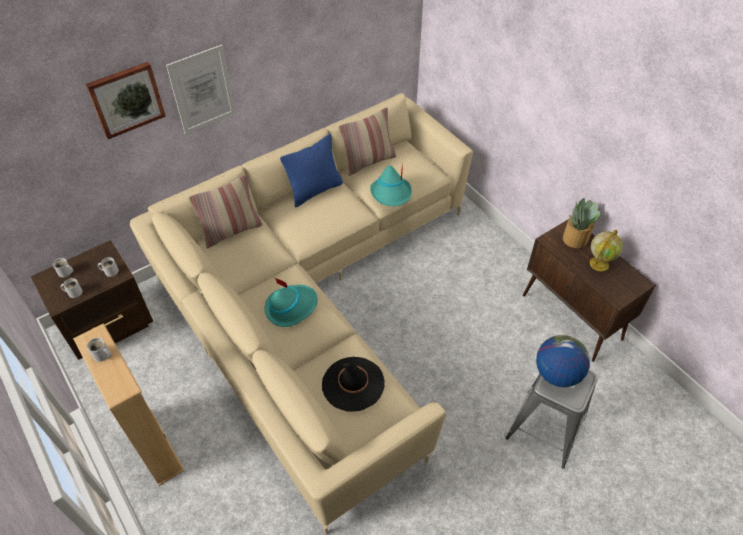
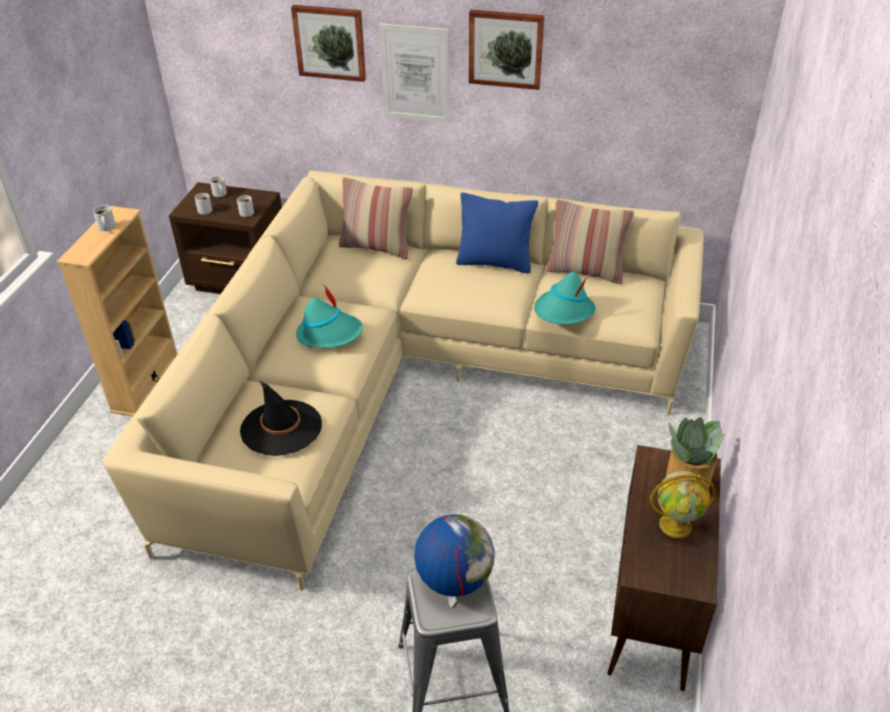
camera: 50 degrees right, 10 degrees down
none -> picture [469,10,545,90]

